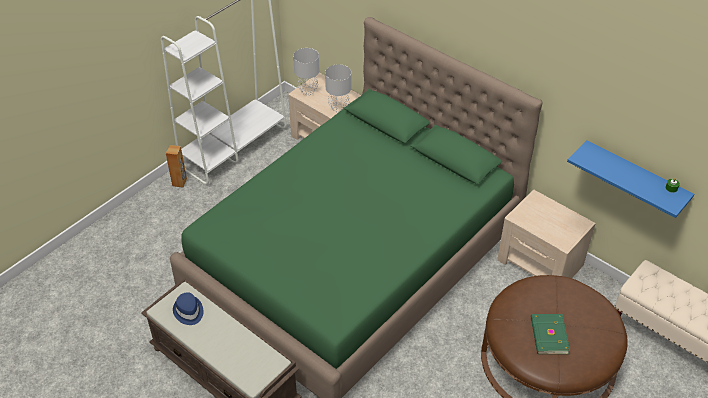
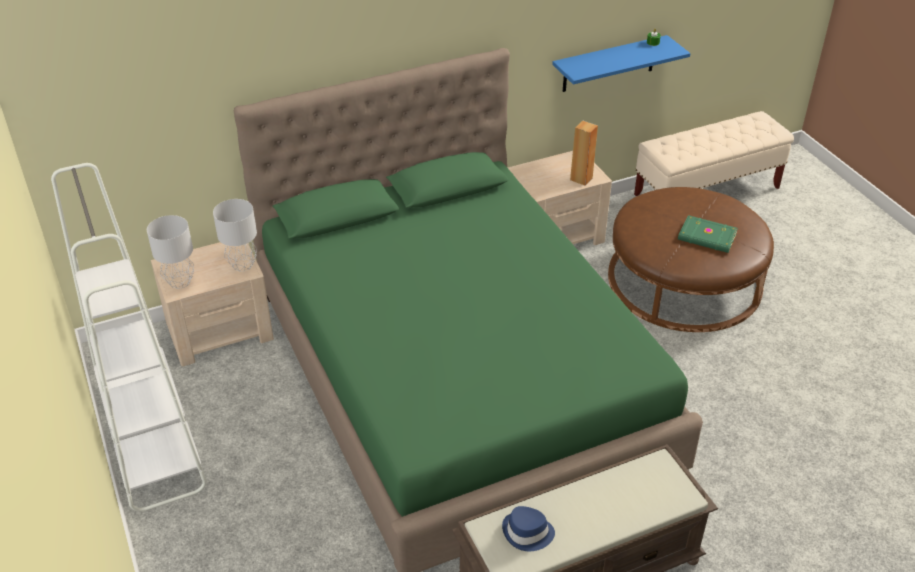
camera: 65 degrees left, 5 degrees down
brown speaker [166,145,187,188] -> brown speaker moved to [570,120,598,185]

